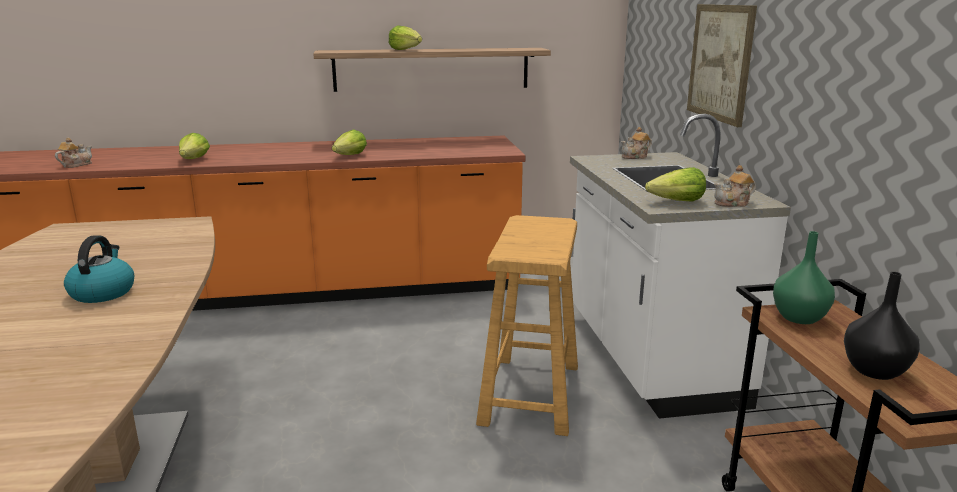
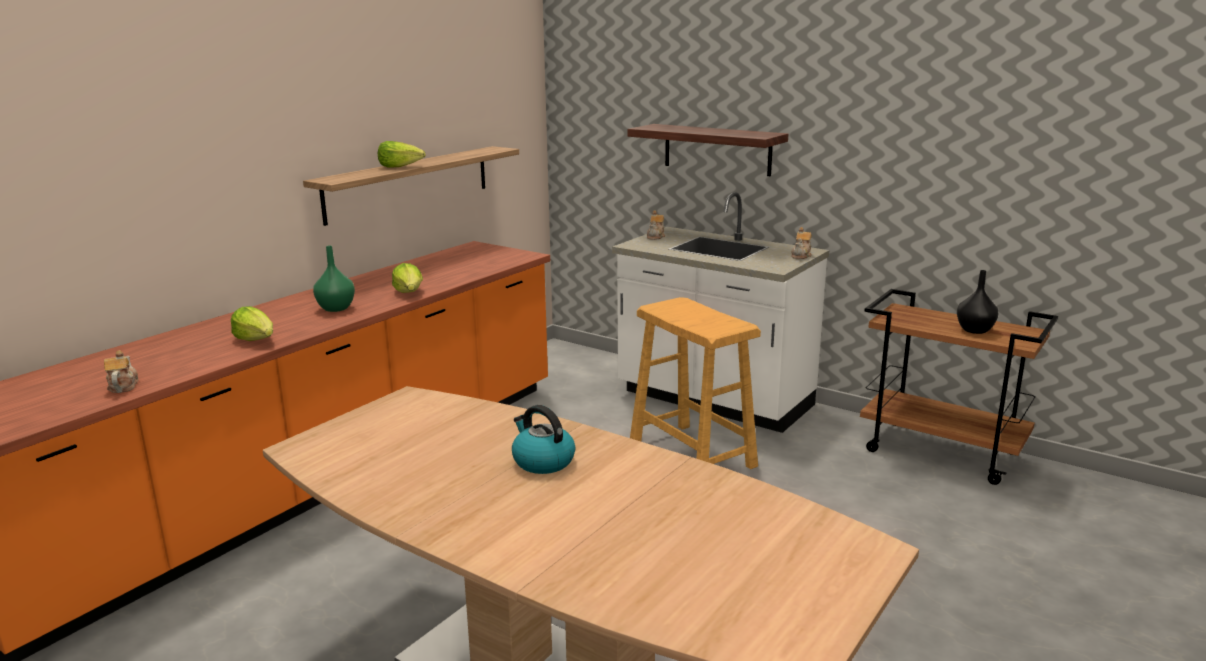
camera: 45 degrees left, 0 degrees up
lettuce [645,167,706,202] -> none
picture [687,4,757,127] -> shelf [628,124,788,176]
green vase [773,231,835,324] -> green vase moved to [313,246,355,312]

